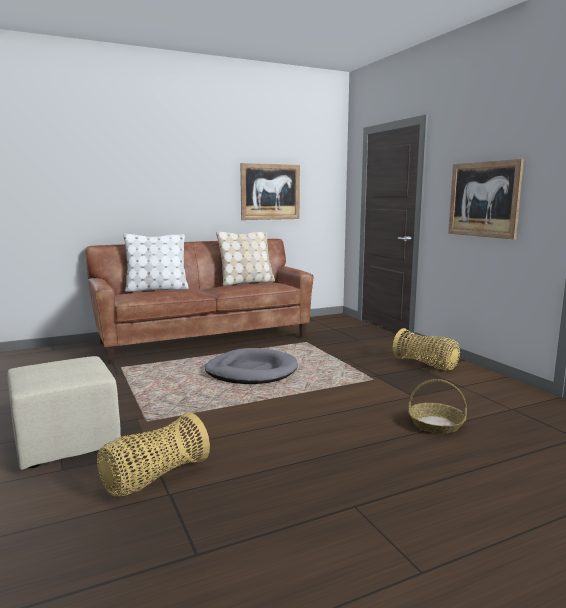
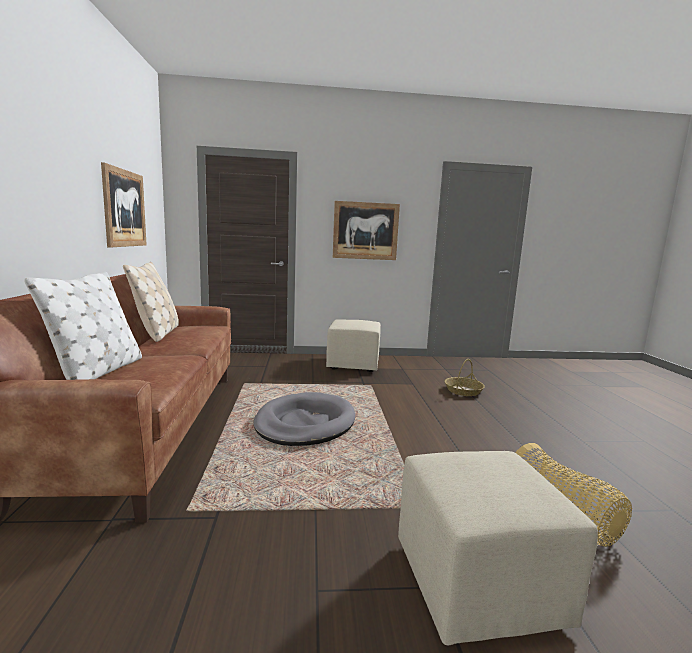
camera: 70 degrees left, 0 degrees up
basket [393,328,460,370] -> beige ottoman [326,319,381,372]

